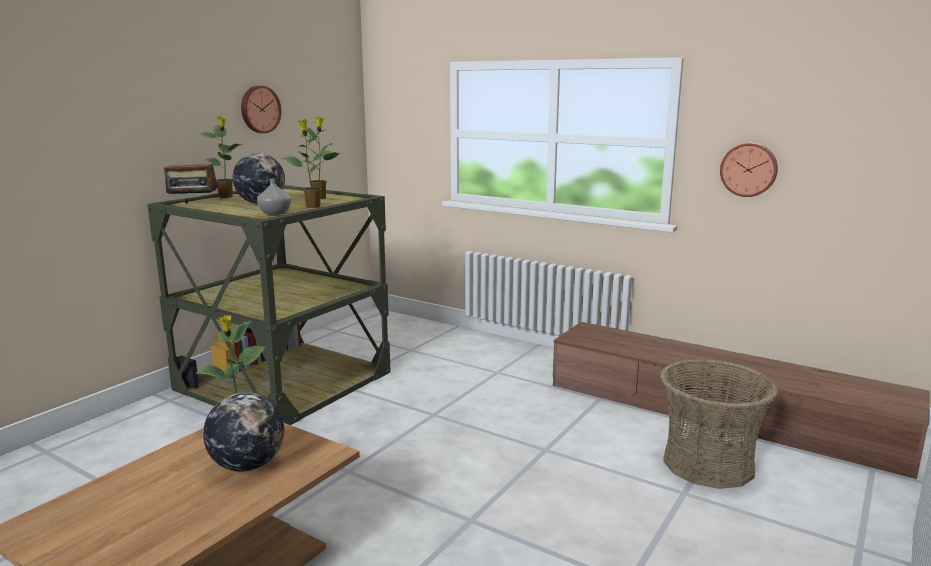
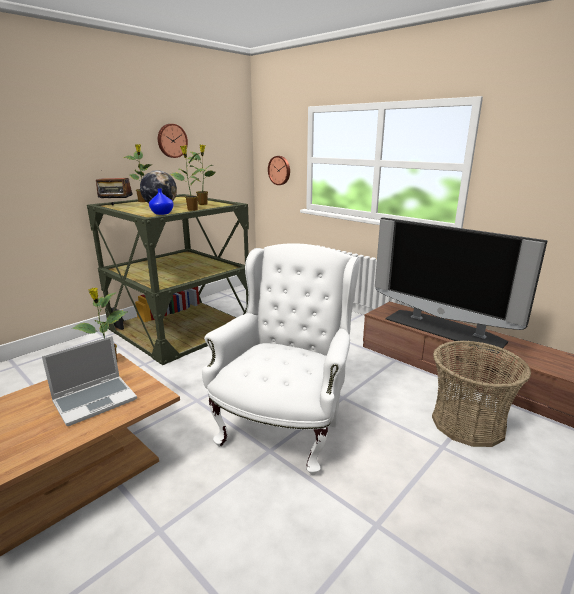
camera: 10 degrees right, 5 degrees up
globe [203,392,284,472] -> laptop [42,336,137,426]
grey vase [257,178,291,215] -> blue vase [149,188,174,215]
wall clock [720,143,778,197] -> wall clock moved to [268,156,290,185]
none -> white armchair [202,243,360,476]
none -> television [375,217,548,354]

